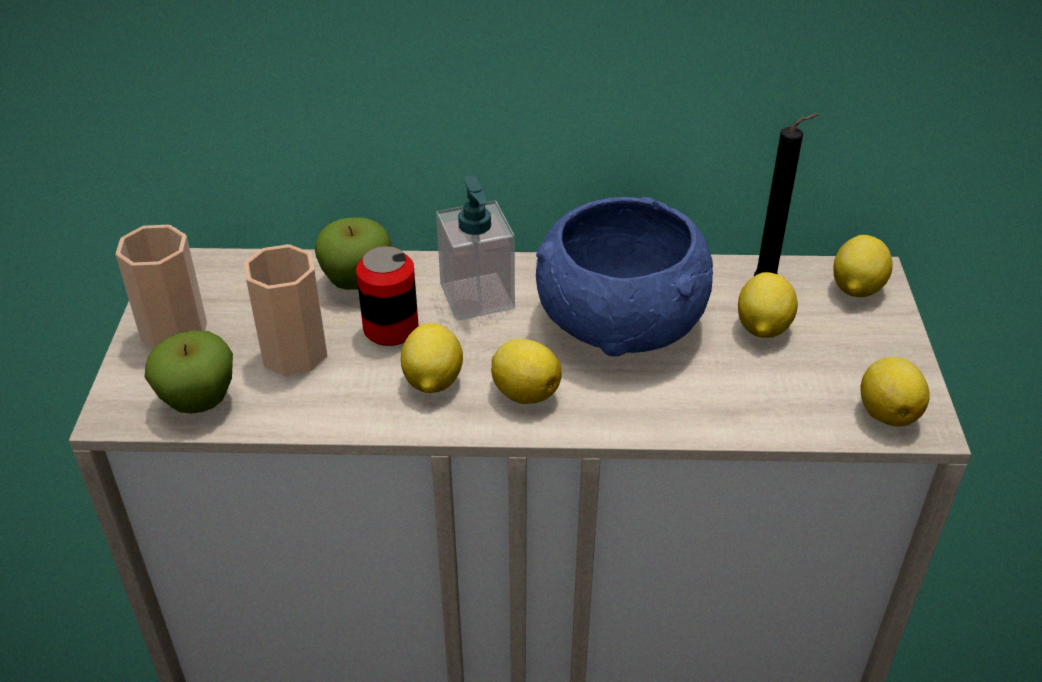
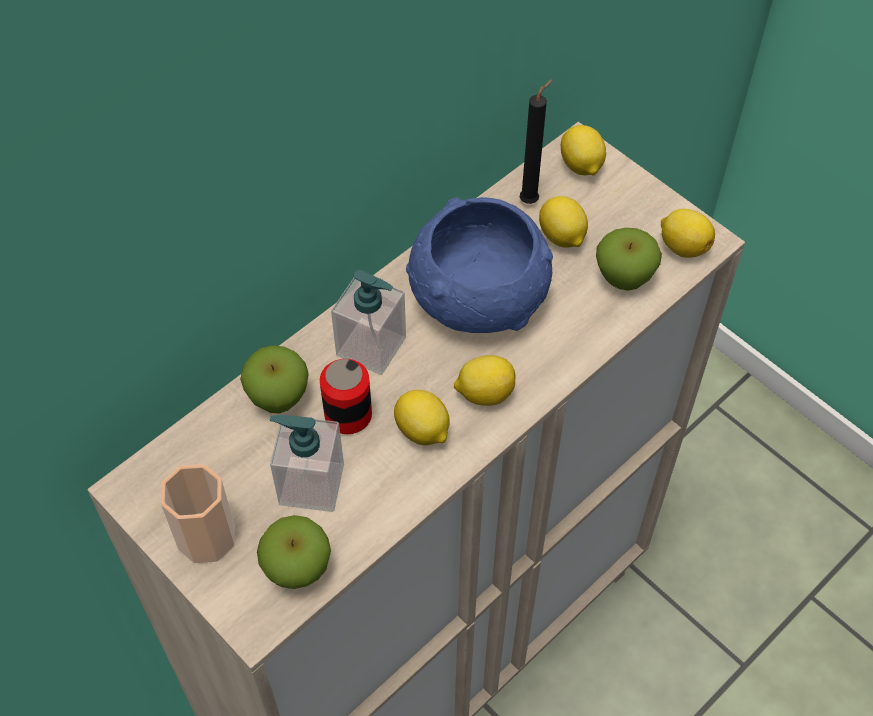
camera: 45 degrees left, 15 degrees up
cup [244,244,328,376] -> soap dispenser [270,415,344,512]
none -> apple [596,228,662,291]

